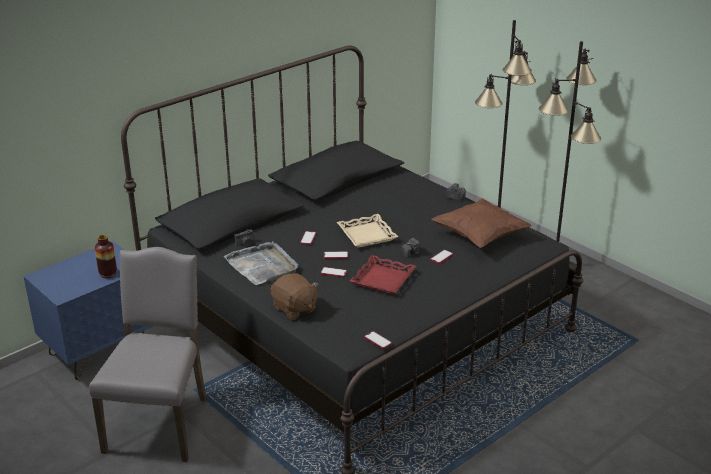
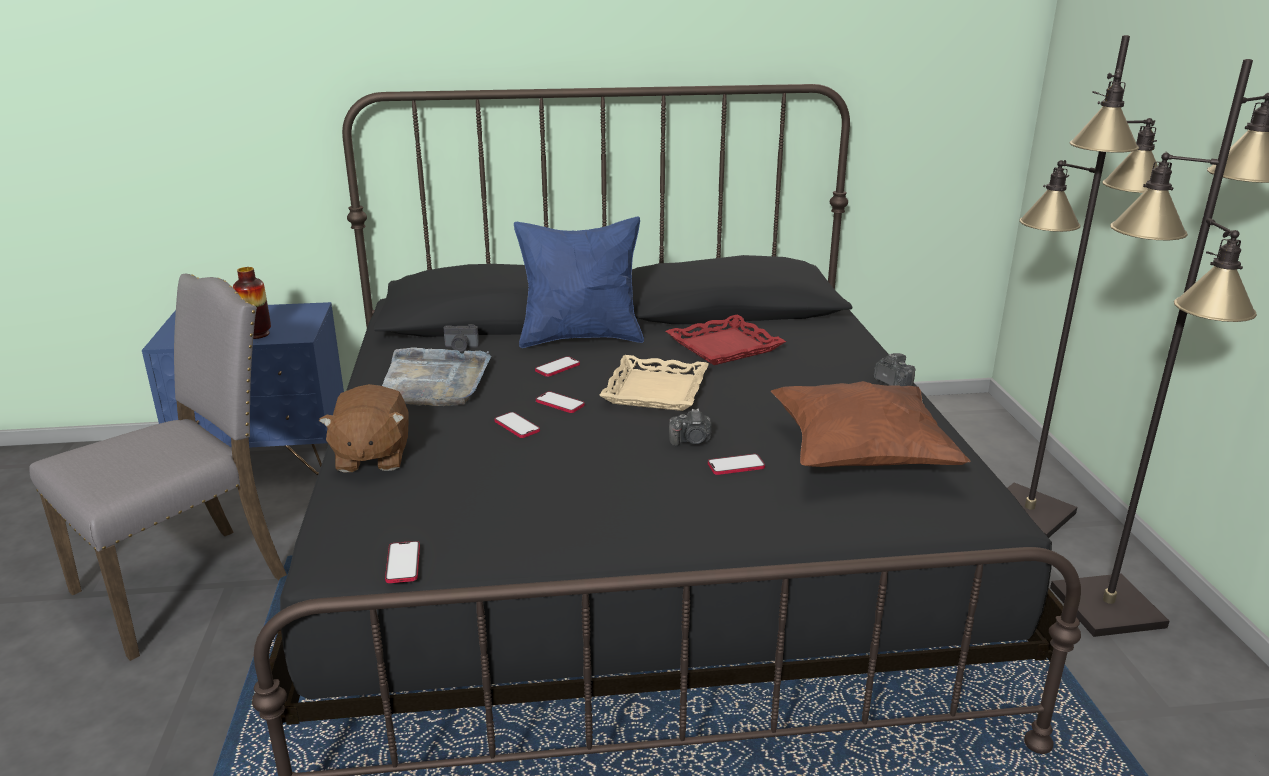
camera: 35 degrees right, 5 degrees down
red tray [350,255,416,294] -> red tray moved to [666,314,786,365]
none -> blue pillow [514,217,644,348]

